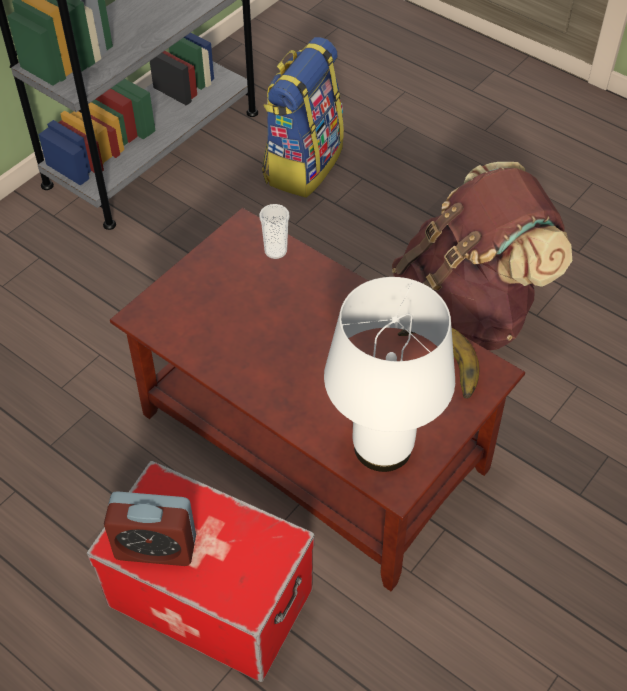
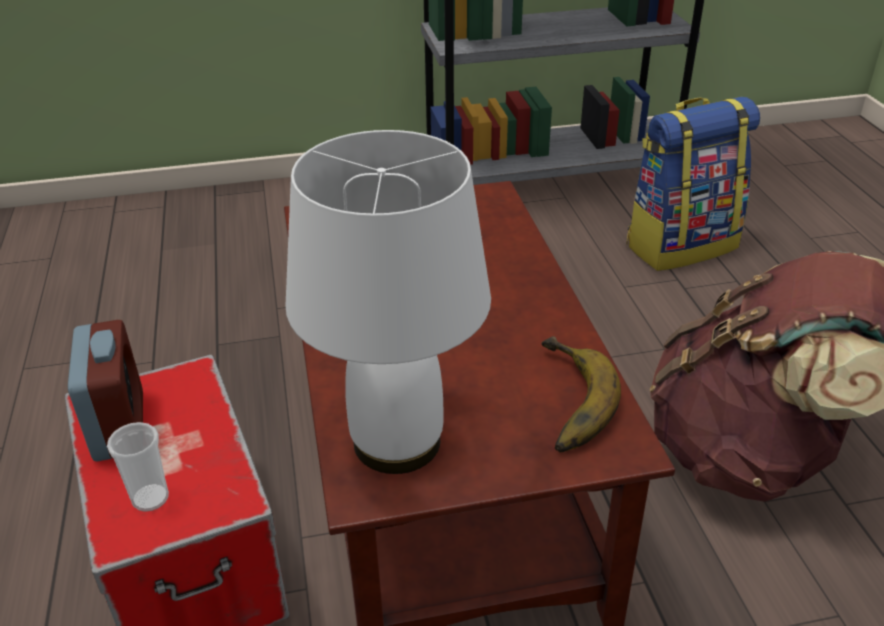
camera: 40 degrees right, 15 degrees down
alarm clock [104,491,196,566] -> alarm clock turned 150 degrees counterclockwise [68,320,143,461]
cup [259,204,289,259] -> cup moved to [107,422,169,512]

